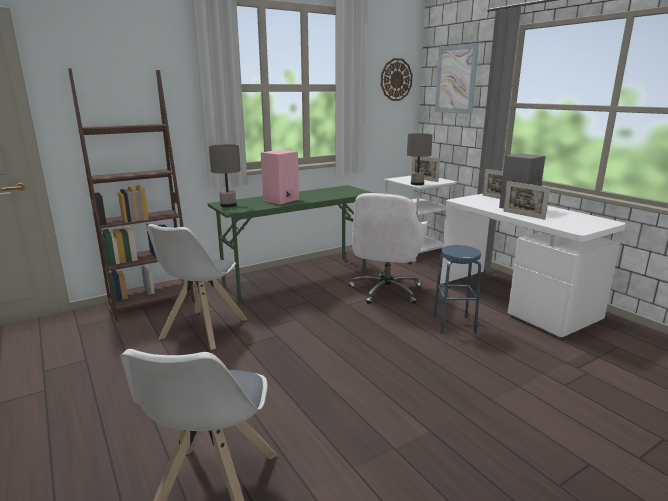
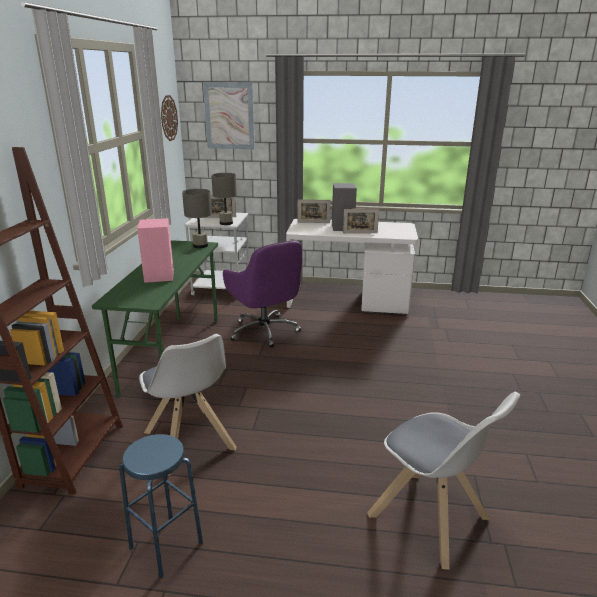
camera: 50 degrees left, 5 degrees up
grey table lamp [209,144,241,207] -> grey table lamp moved to [182,189,212,248]
white office chair [349,193,428,304] -> purple office chair [223,241,302,347]
blue stool [433,245,481,334] -> blue stool moved to [119,434,203,578]

